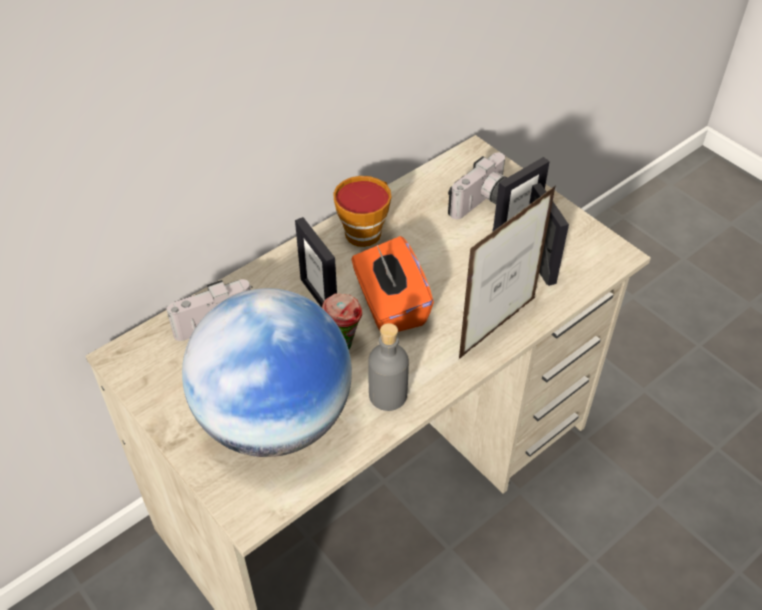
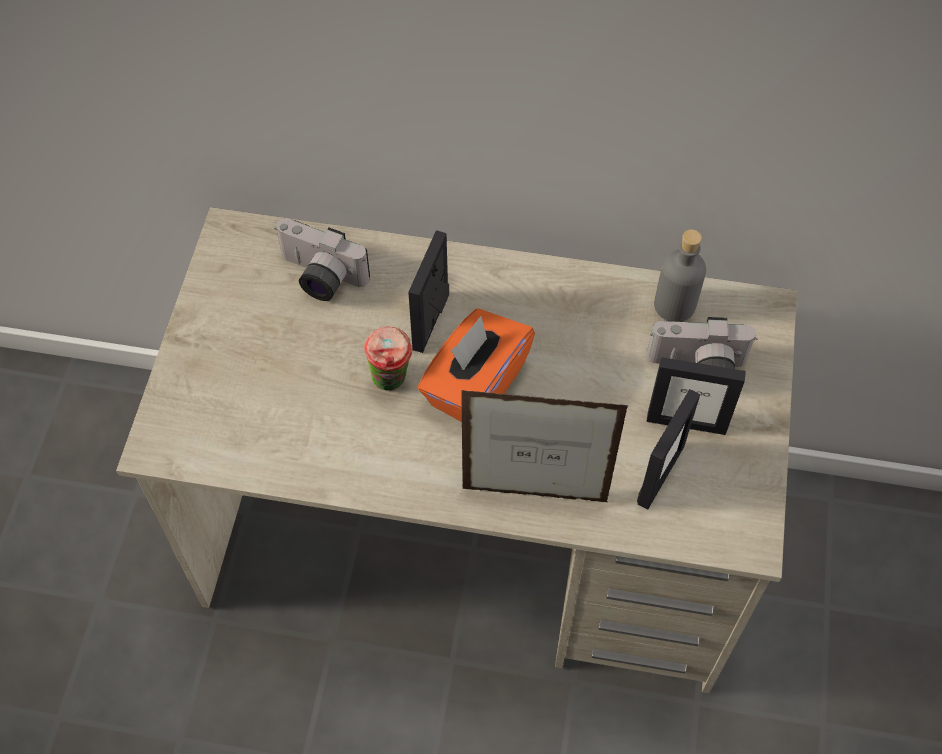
camera: 50 degrees right, 10 degrees up
globe [182,288,352,457] -> none
cup [333,176,391,247] -> none
grey bottle [368,323,409,411] -> grey bottle moved to [654,229,706,321]

